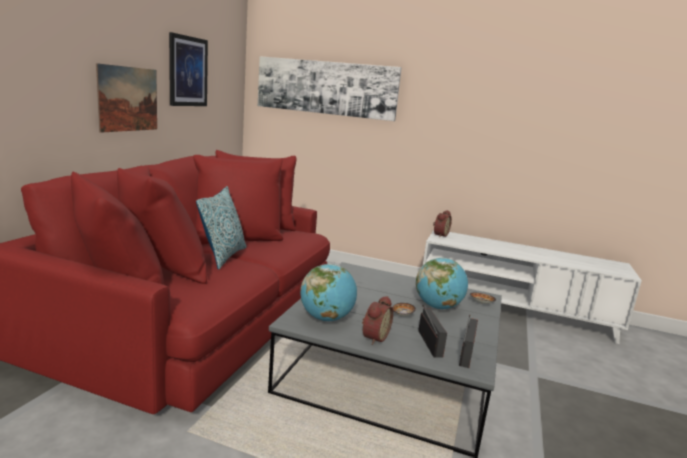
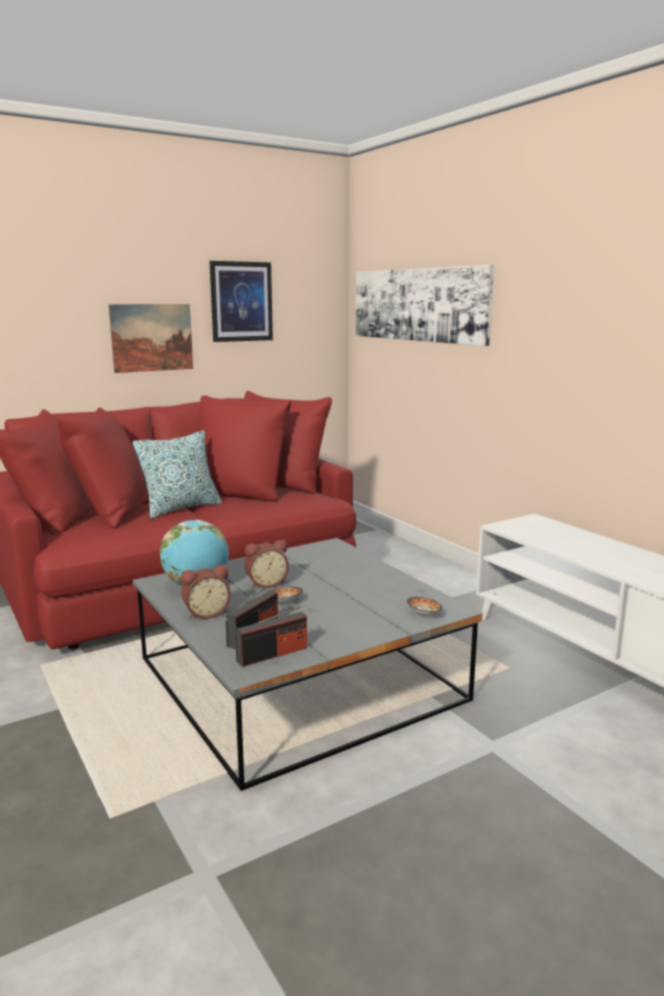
camera: 40 degrees right, 0 degrees up
globe [416,257,468,310] -> none
alarm clock [433,211,452,237] -> alarm clock moved to [244,540,289,588]

